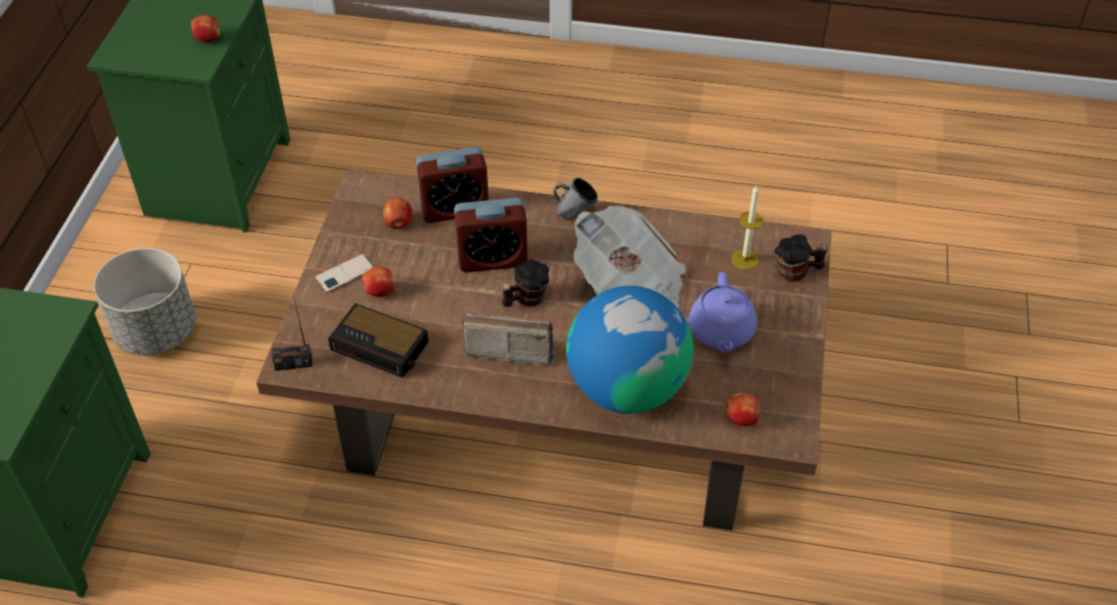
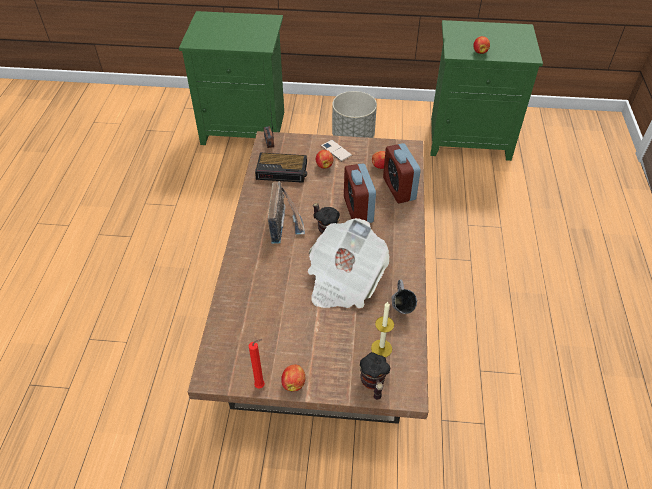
camera: 85 degrees right, 0 degrees up
alarm clock [328,303,429,378] -> alarm clock turned 105 degrees counterclockwise [255,153,307,183]
grey mug [553,178,598,221] -> grey mug moved to [392,279,417,314]
globe [566,286,694,414] -> none
purple teapot [689,272,757,352] -> none
apple [726,393,760,426] -> apple moved to [281,365,305,391]
none -> red candle [249,339,265,389]

